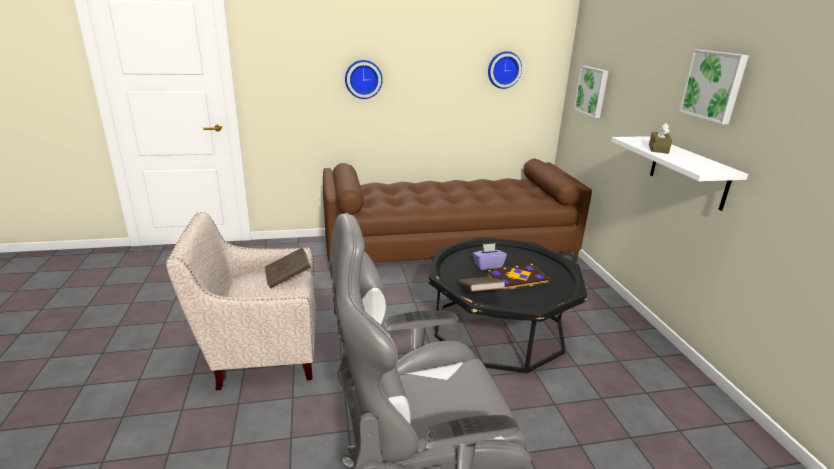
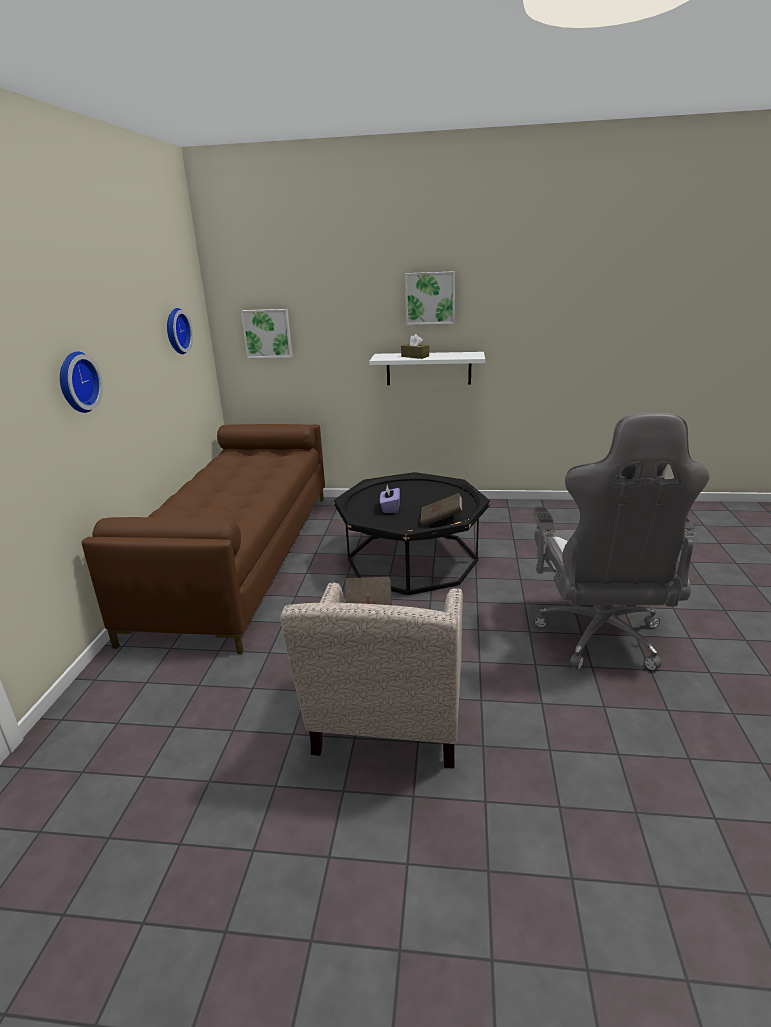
camera: 70 degrees left, 0 degrees up
book [487,264,550,291] -> none

